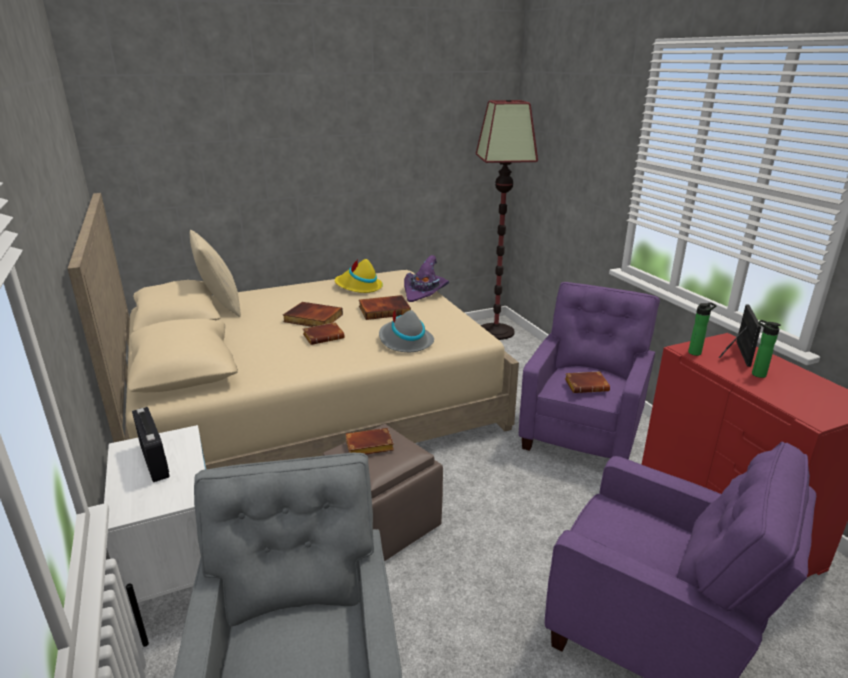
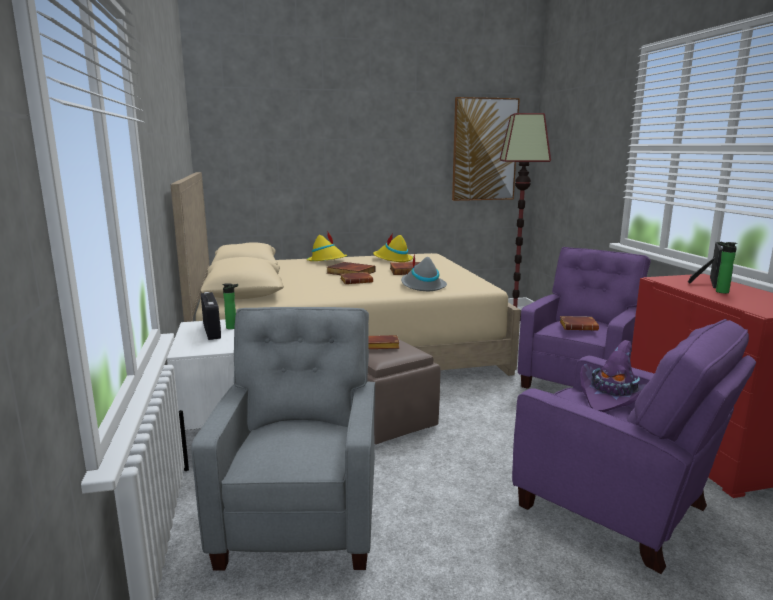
camera: 10 degrees right, 10 degrees down
beige pillow [190,230,241,317] -> none
purple hat [404,255,449,302] -> purple hat moved to [580,340,647,412]
bottle [688,302,717,356] -> bottle moved to [222,283,238,329]
none -> yellow hat [307,231,347,261]
none -> picture [452,97,520,201]

